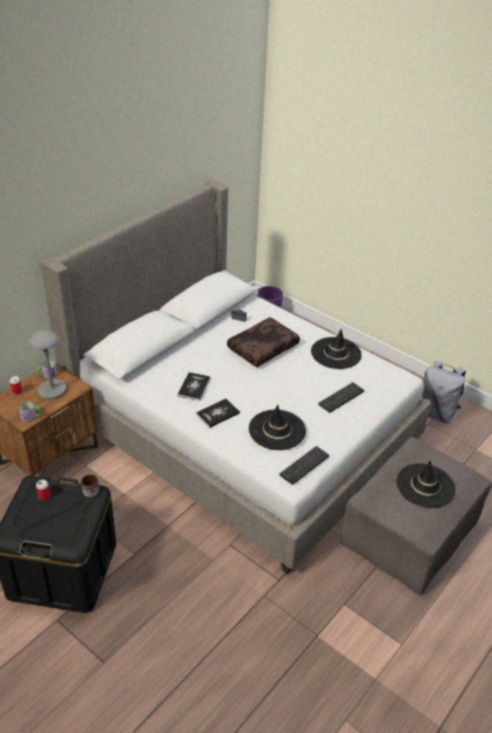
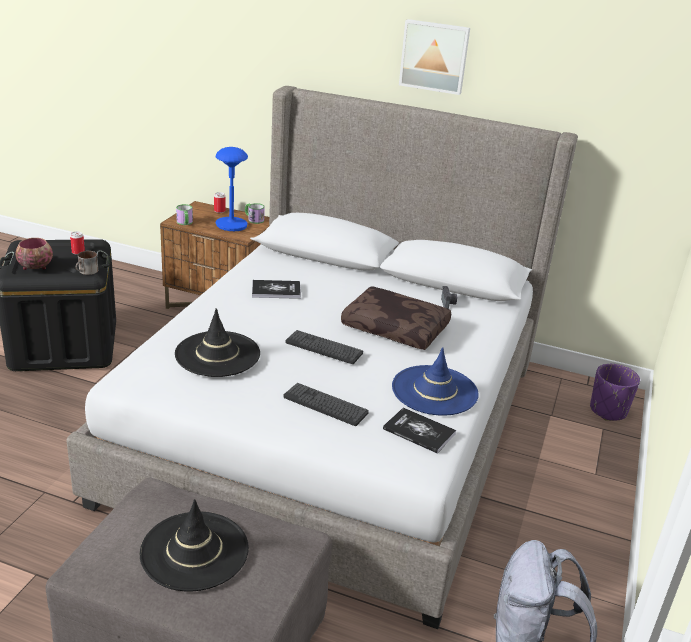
camera: 70 degrees right, 10 degrees down
grey table lamp [29,330,66,399] -> blue table lamp [216,147,248,231]
book [196,399,240,428] -> book moved to [383,407,456,454]
keyboard [280,446,329,485] -> keyboard moved to [285,330,363,364]
black hat [311,329,362,369] -> blue hat [392,347,478,416]
none -> bowl [16,238,53,270]
none -> picture [399,19,470,95]

